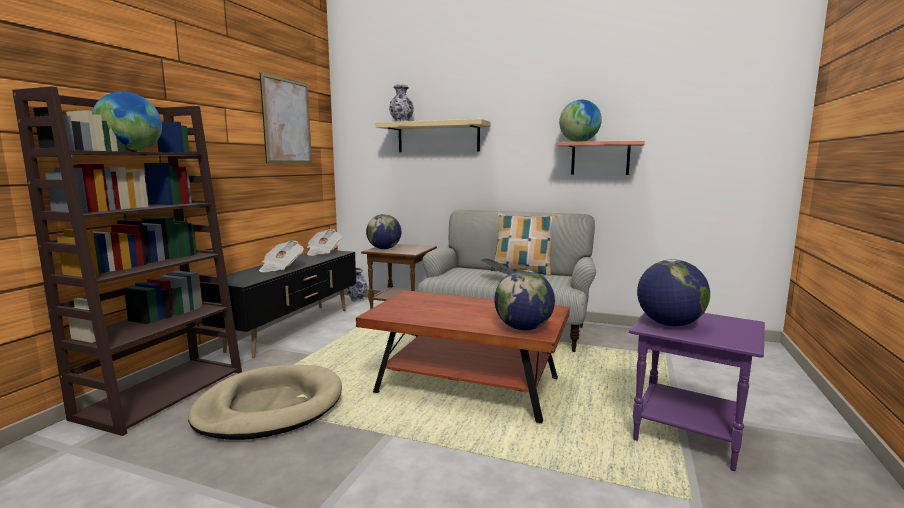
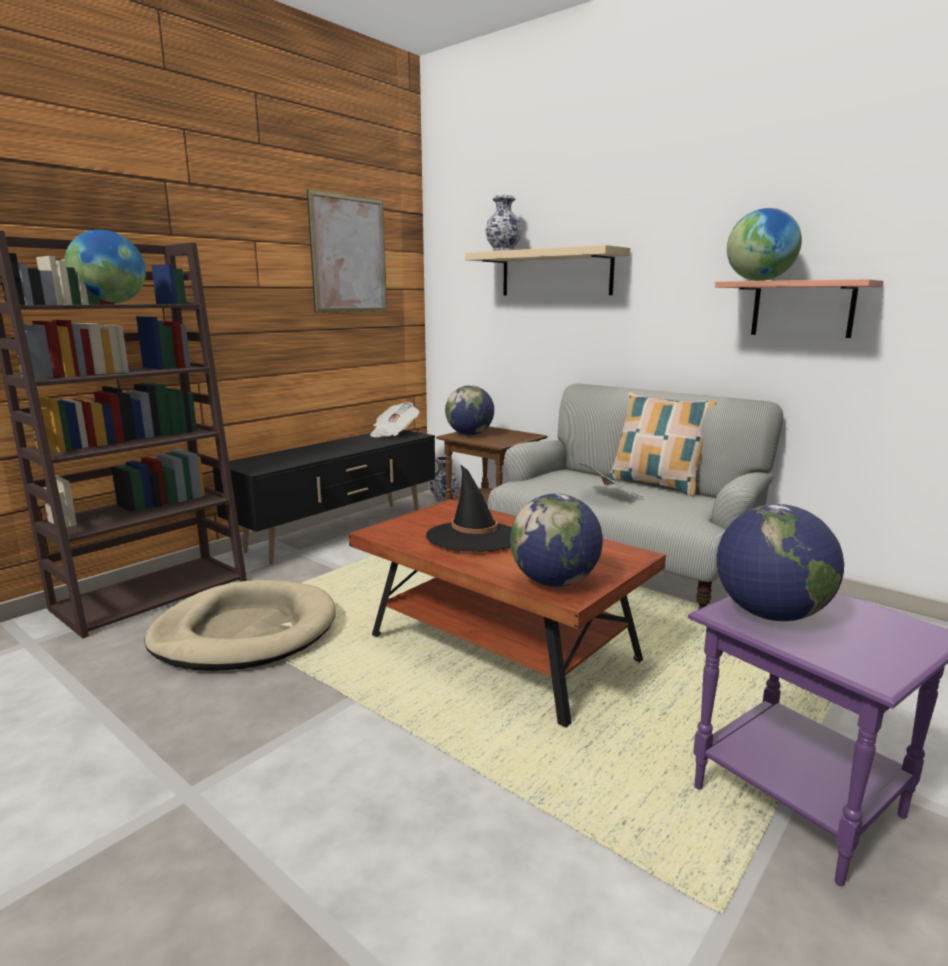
camera: 20 degrees right, 5 degrees up
newspaper [259,241,304,272] -> none
none -> black hat [426,464,512,552]

